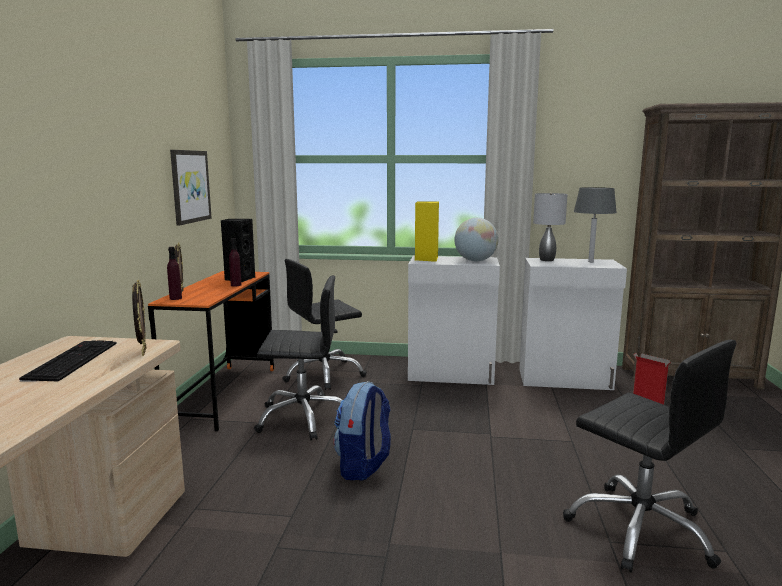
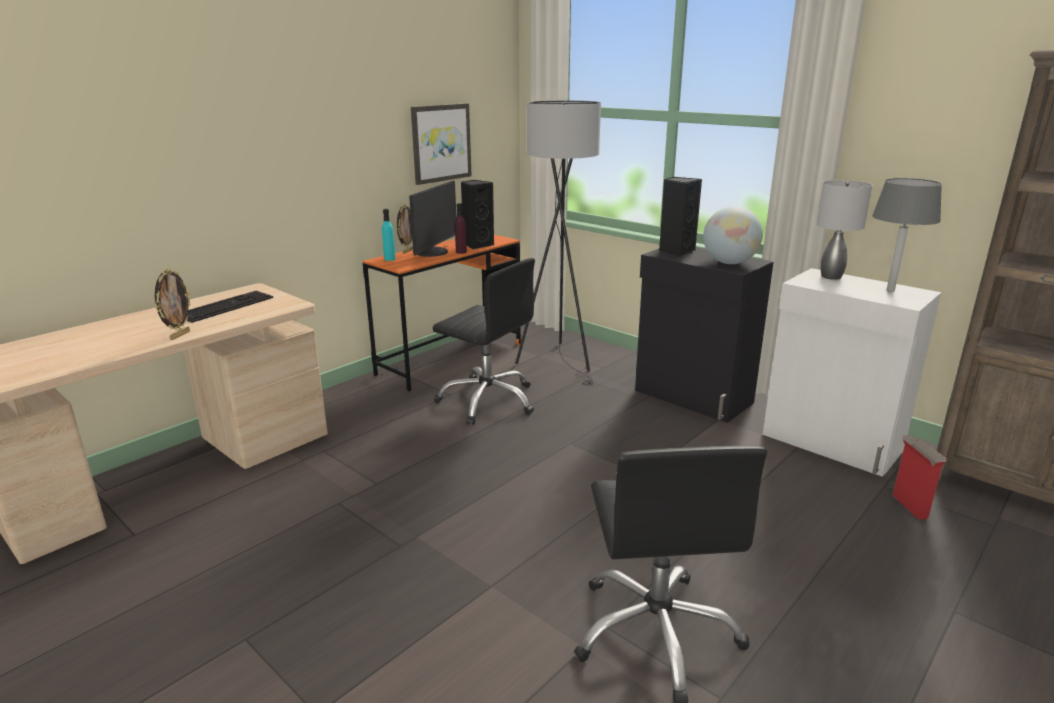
camera: 35 degrees right, 10 degrees up
picture frame [132,280,146,356] -> picture frame moved to [155,268,191,340]
purple bottle [167,247,182,300] -> turquoise bottle [382,209,396,261]
black office chair [282,259,367,390] -> grey floor lamp [515,101,601,385]
backpack [334,381,391,481] -> none
white cabinet [408,256,500,385] -> black cabinet [635,247,773,423]
yellow speaker [415,201,439,262] -> black speaker [659,177,702,256]
none -> monitor [409,180,457,257]

